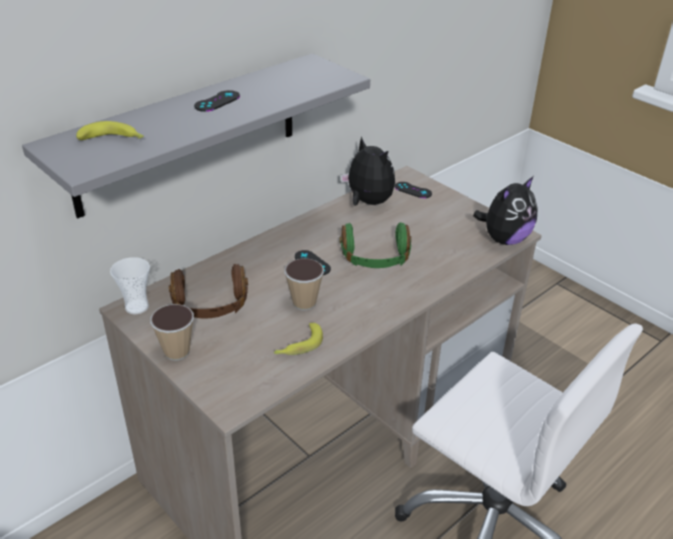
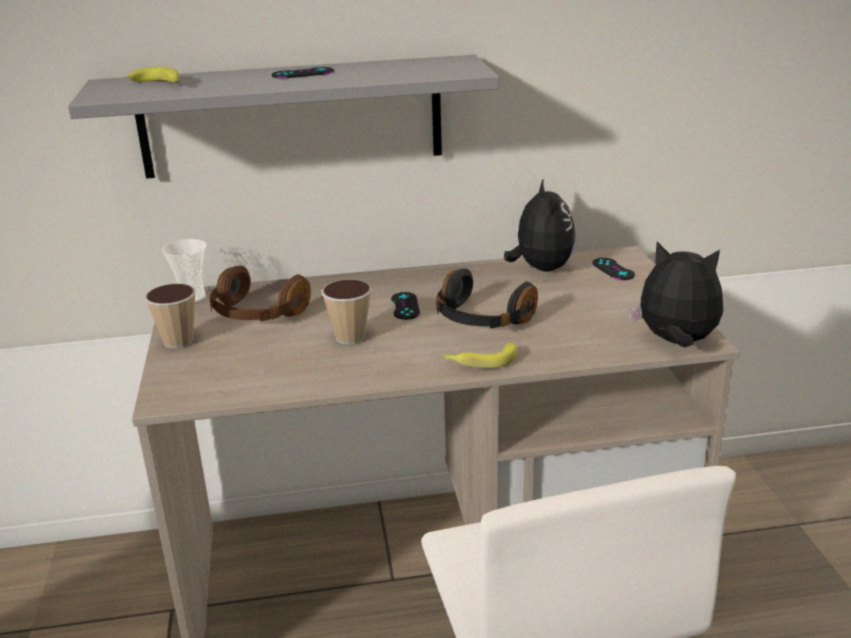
camera: 35 degrees right, 10 degrees down
banana [274,323,323,355] -> banana moved to [442,343,517,368]
green headphones [340,222,411,268] -> black headphones [436,268,538,328]
plush toy [473,176,538,245] -> plush toy turned 150 degrees counterclockwise [628,242,723,348]

